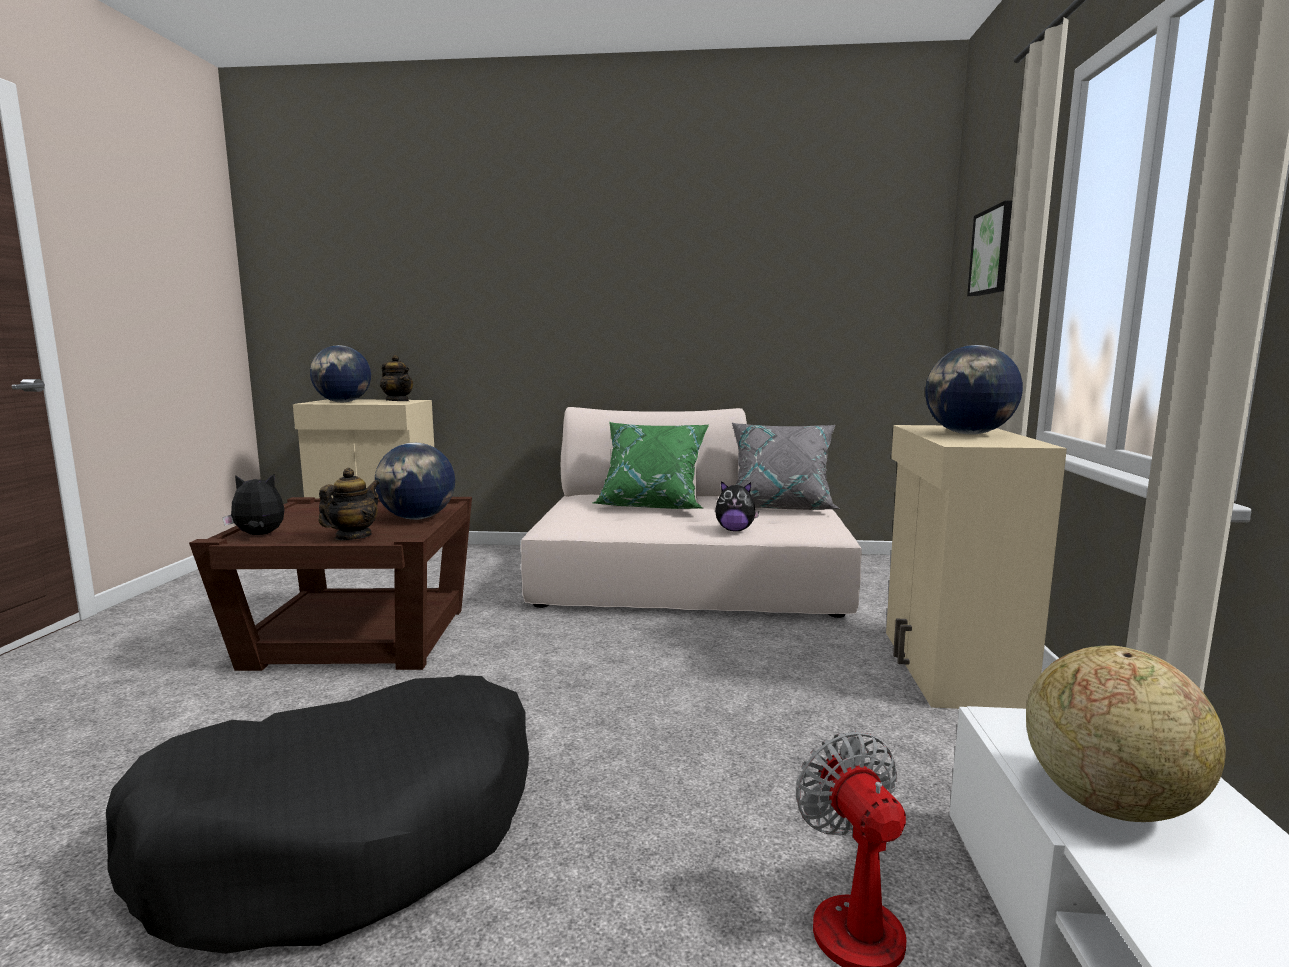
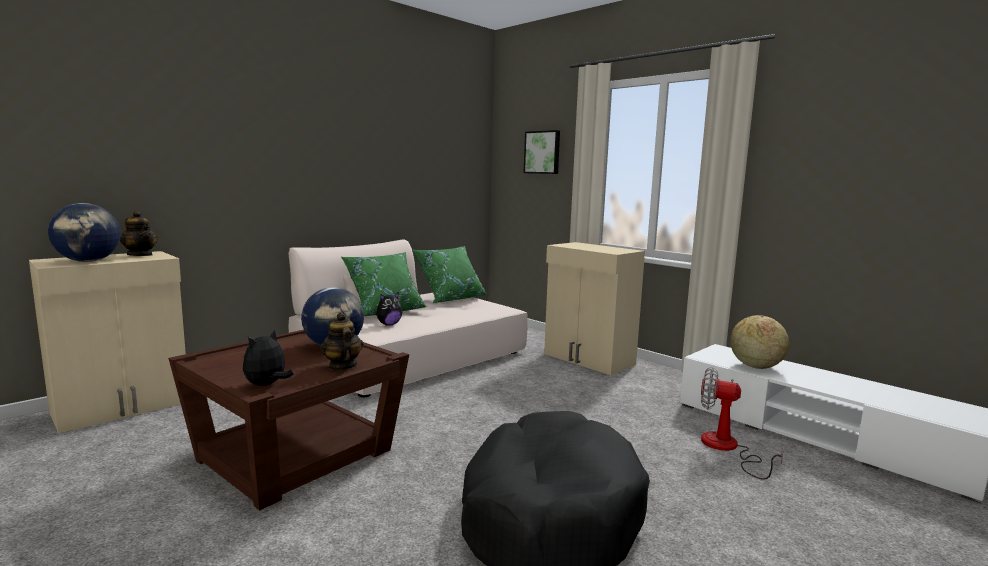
camera: 50 degrees left, 0 degrees up
teapot [380,355,413,401] -> teapot turned 45 degrees clockwise [120,211,158,256]
plush toy [715,481,759,531] -> plush toy moved to [375,292,402,326]
grey pillow [732,423,840,510] -> green pillow [413,246,488,303]
globe [925,345,1023,434] -> none

